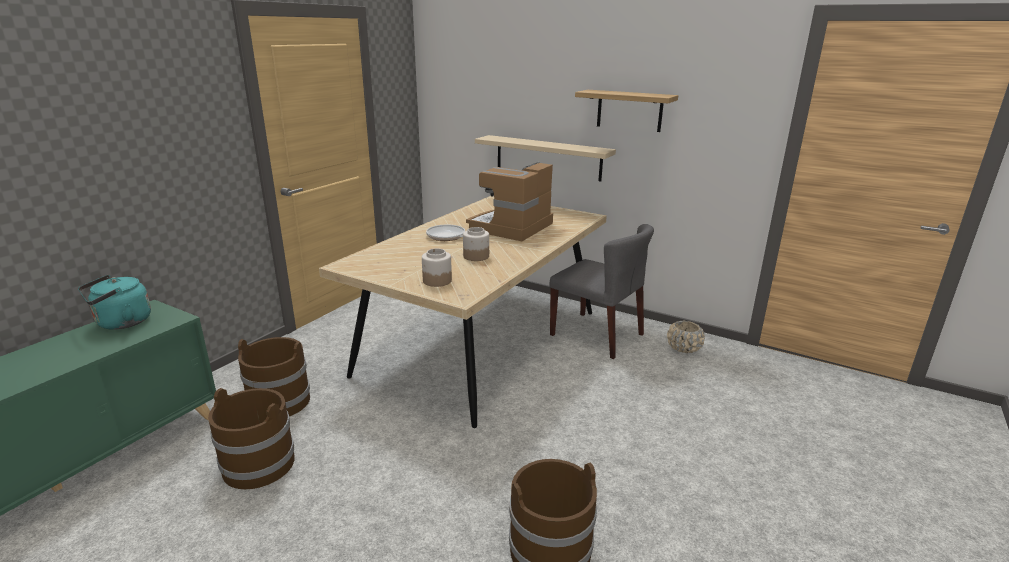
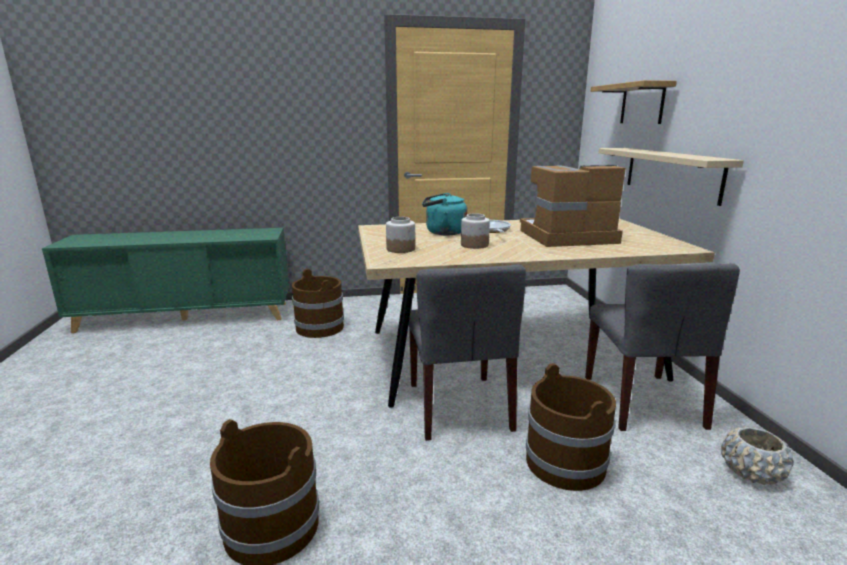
camera: 50 degrees right, 5 degrees down
turquoise kettle [78,275,151,330] -> turquoise kettle moved to [422,193,467,235]
brown bucket [208,388,295,489] -> brown bucket moved to [526,363,616,491]
shelf [575,90,678,132] -> shelf moved to [591,80,677,124]
none -> grey chair [409,264,526,441]

